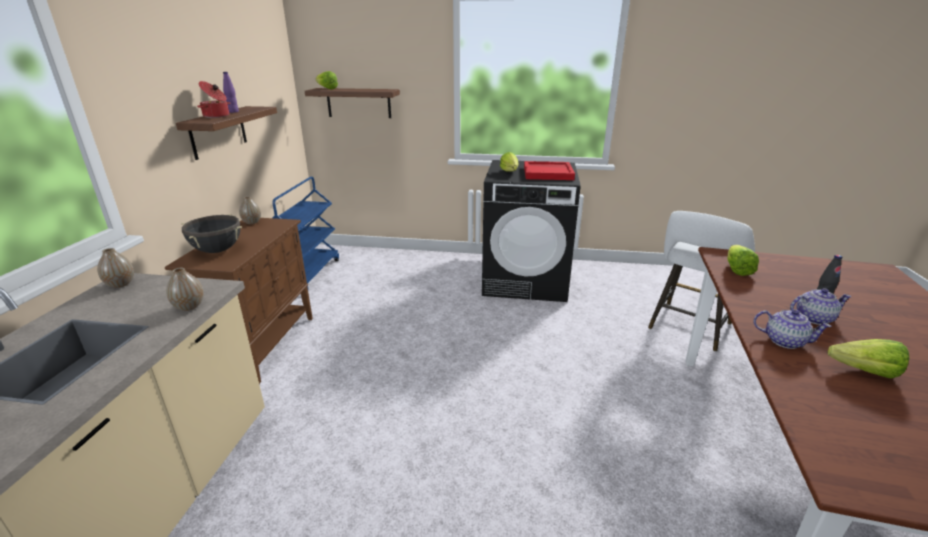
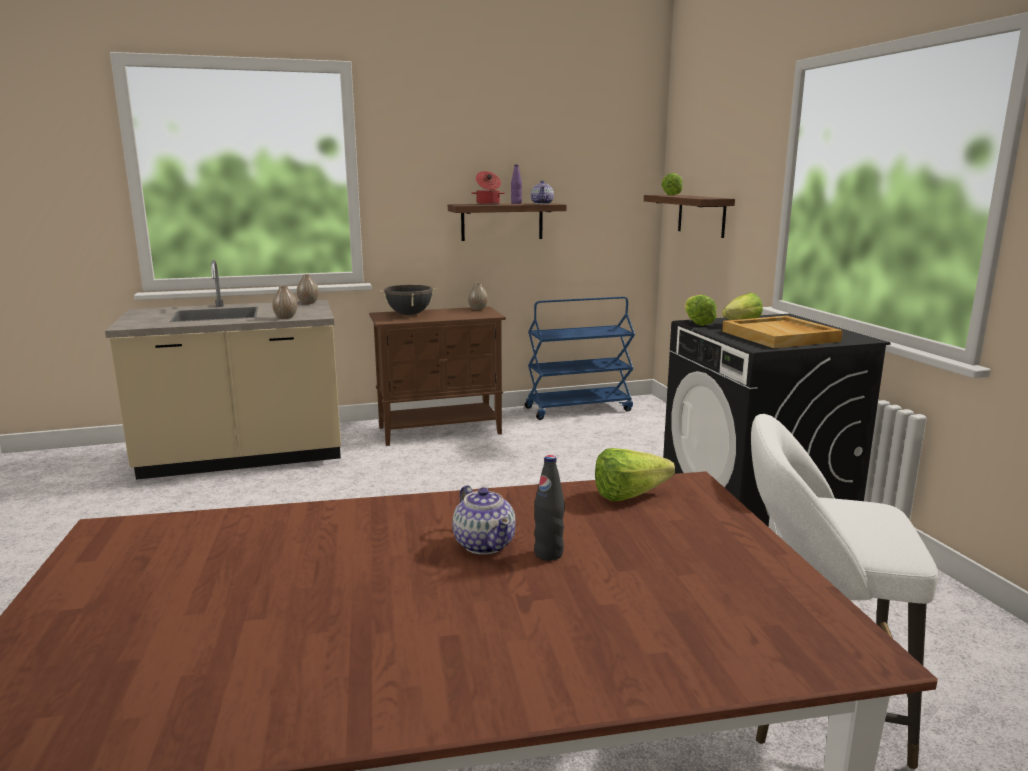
camera: 65 degrees right, 10 degrees down
red tray [524,161,575,180] -> beige tray [722,316,843,348]
teapot [754,309,832,349] -> teapot moved to [531,180,554,204]
lettuce [828,339,909,378] -> lettuce moved to [685,295,717,326]

